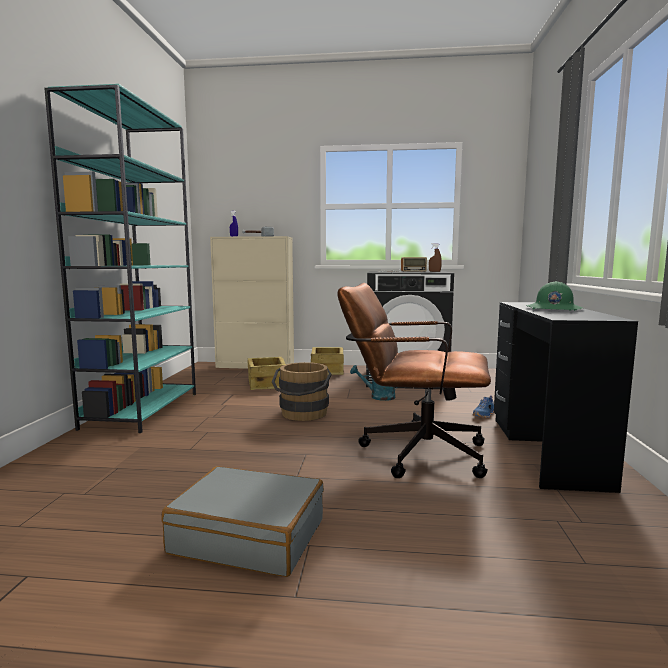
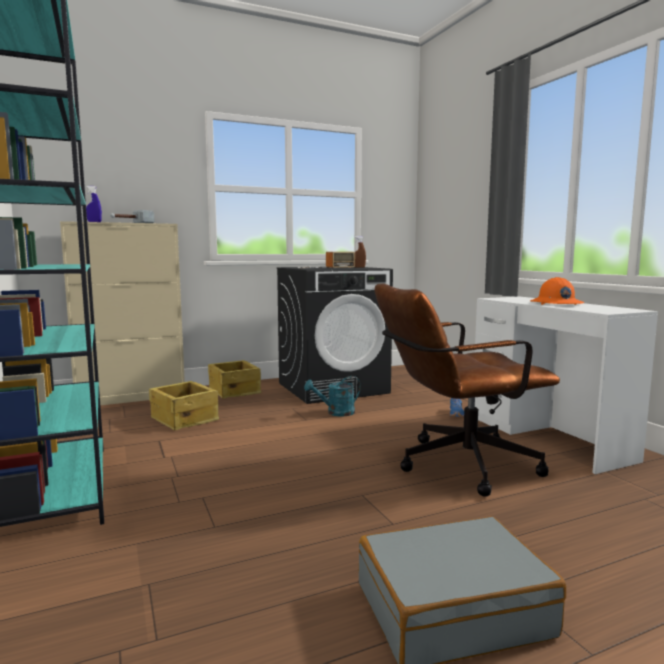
camera: 30 degrees left, 0 degrees up
brown bucket [272,362,331,421] -> none
black desk [494,302,638,493] -> white desk [475,297,658,474]
green hard hat [526,281,583,311] -> orange hard hat [530,277,584,305]

